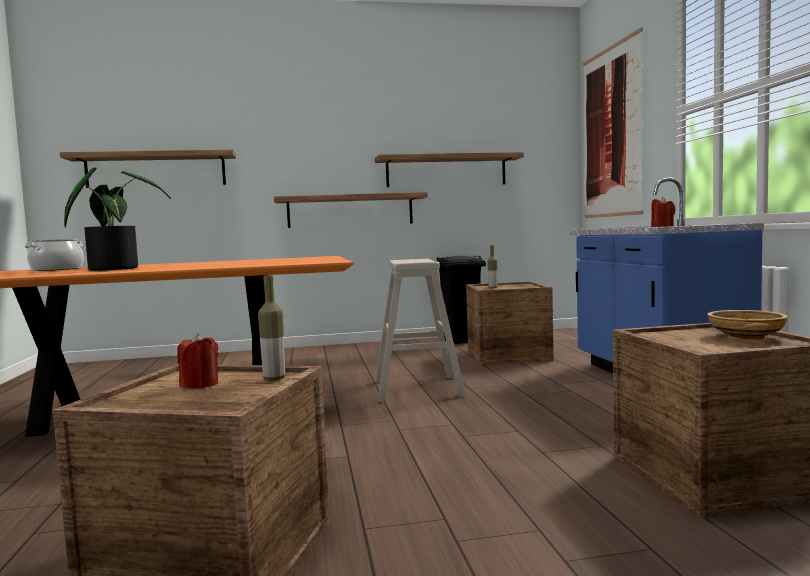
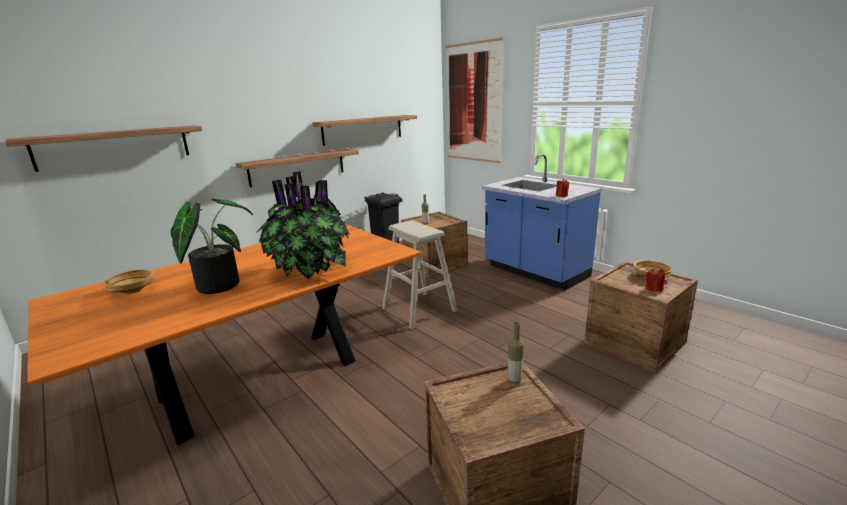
camera: 30 degrees left, 15 degrees up
cooking pot [24,239,83,271] -> beige bowl [103,269,154,294]
red candle [177,333,218,389] -> red candle moved to [645,268,665,292]
none -> potted plant [256,171,349,280]

